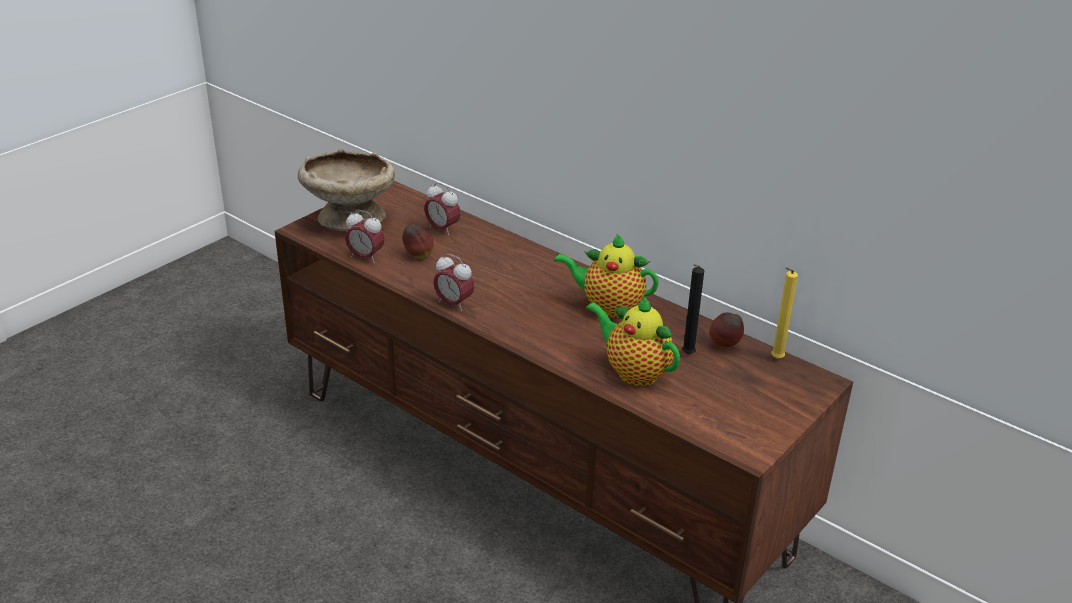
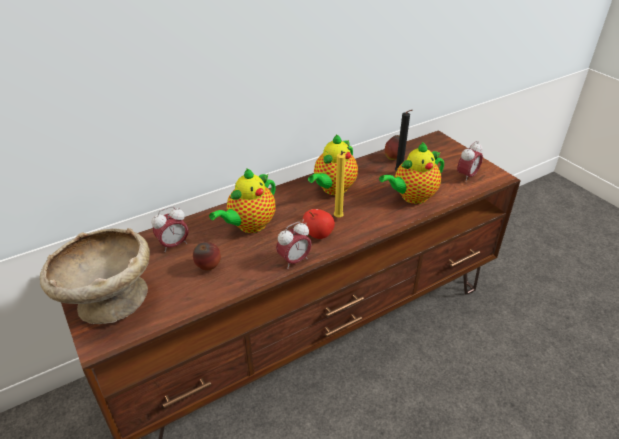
camera: 70 degrees left, 5 degrees up
alarm clock [345,210,385,263] -> alarm clock moved to [457,141,483,182]
yellow candle [771,267,798,359] -> yellow candle moved to [334,152,346,218]
none -> teapot [209,168,276,233]
none -> apple [302,209,335,239]

